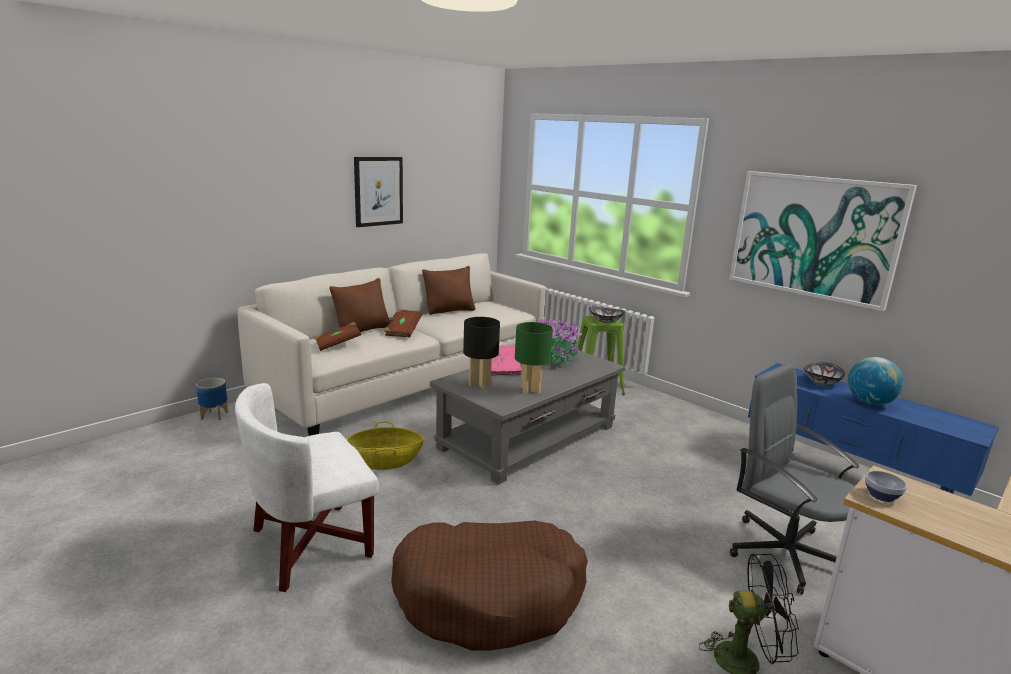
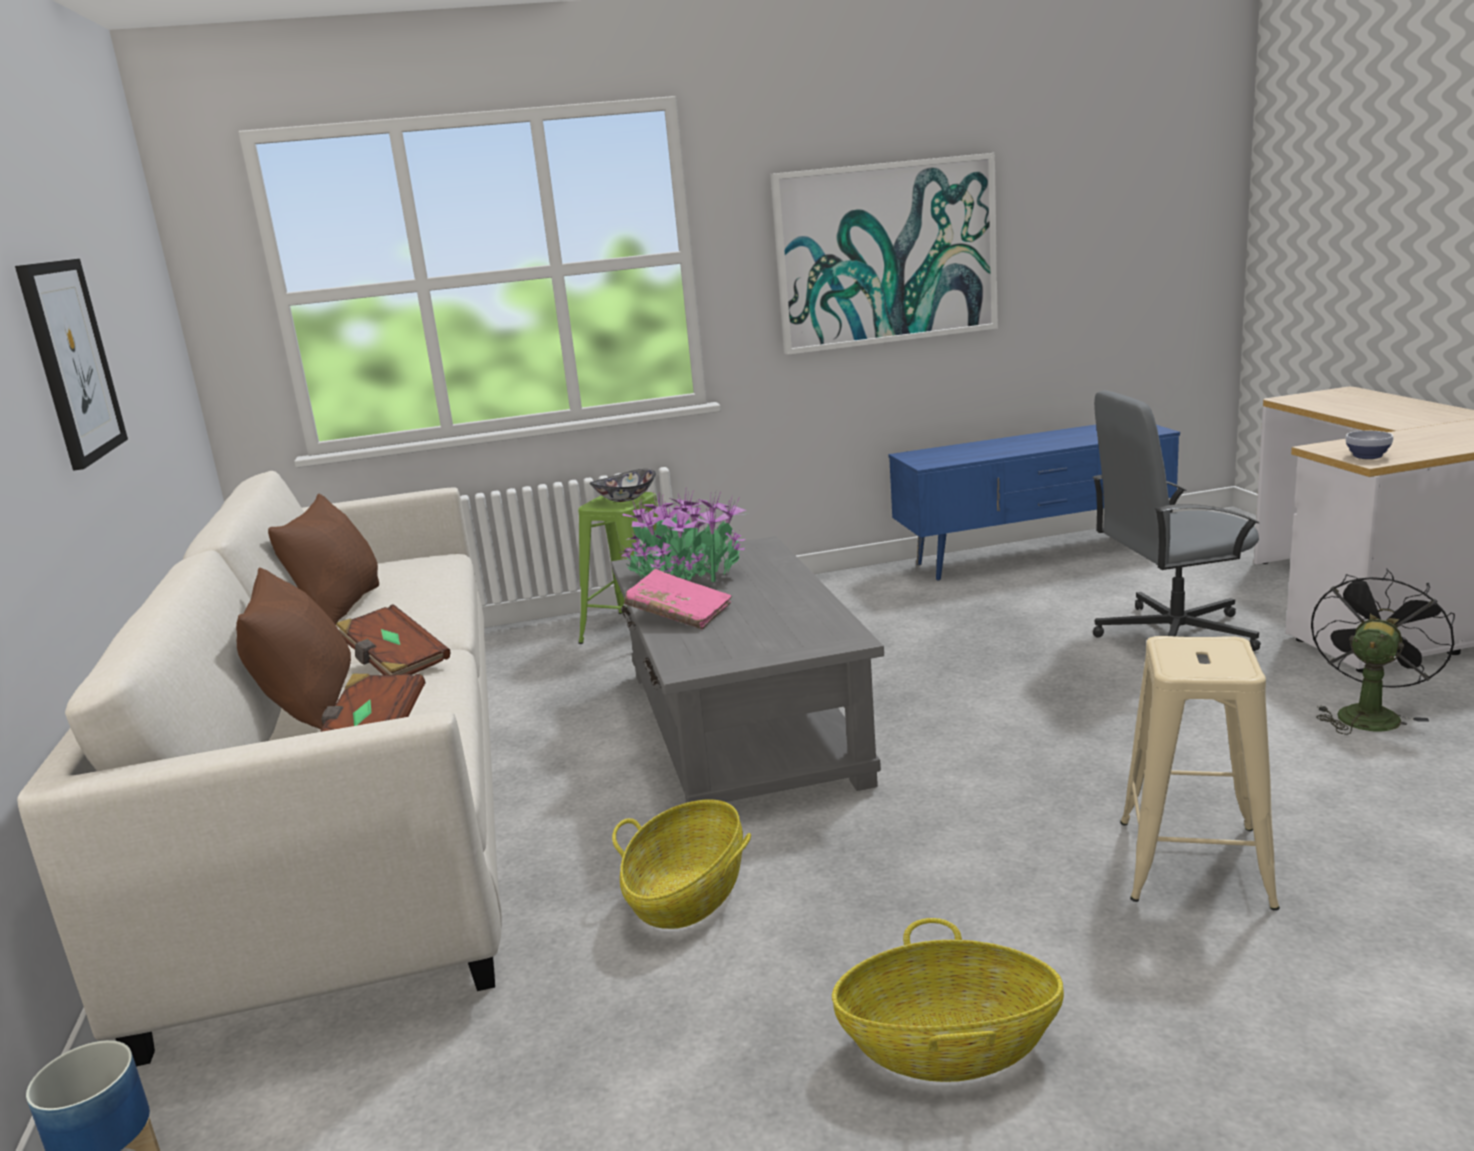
camera: 55 degrees left, 0 degrees up
white armchair [235,383,379,592] -> basket [832,918,1064,1082]
brown dog bed [391,520,588,651] -> beige stool [1120,636,1280,911]
black table lamp [463,317,500,388] -> none
green table lamp [515,322,553,394] -> none
bowl [804,362,845,385] -> none
globe [848,357,904,405] -> none

